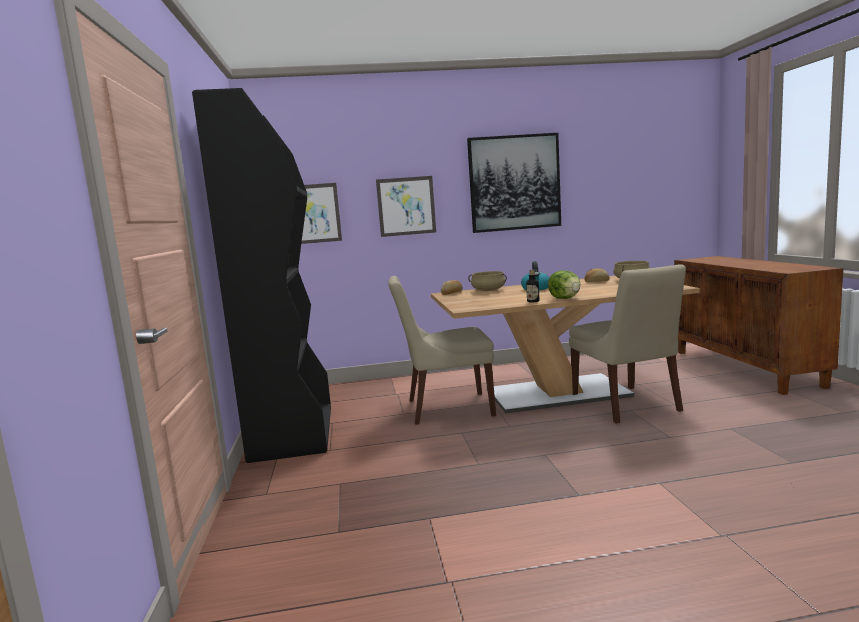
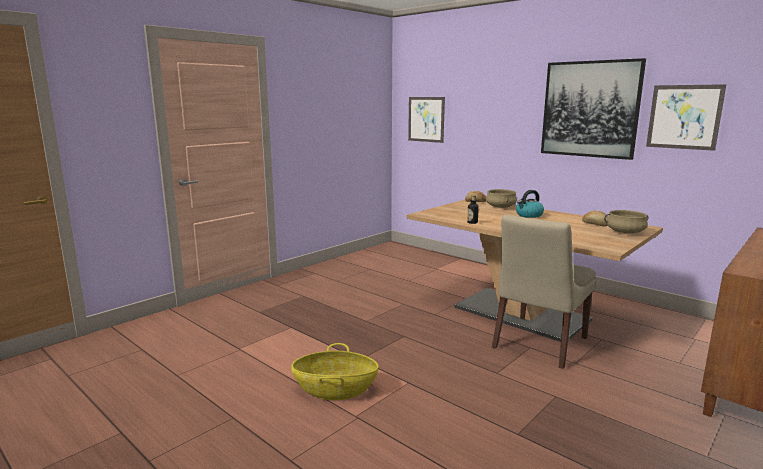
camera: 50 degrees right, 5 degrees up
black bookcase [192,88,331,463] -> none
picture [376,176,436,237] -> picture moved to [646,84,726,151]
beige chair [388,276,496,425] -> none
lettuce [548,270,581,299] -> none
none -> basket [291,343,379,400]

